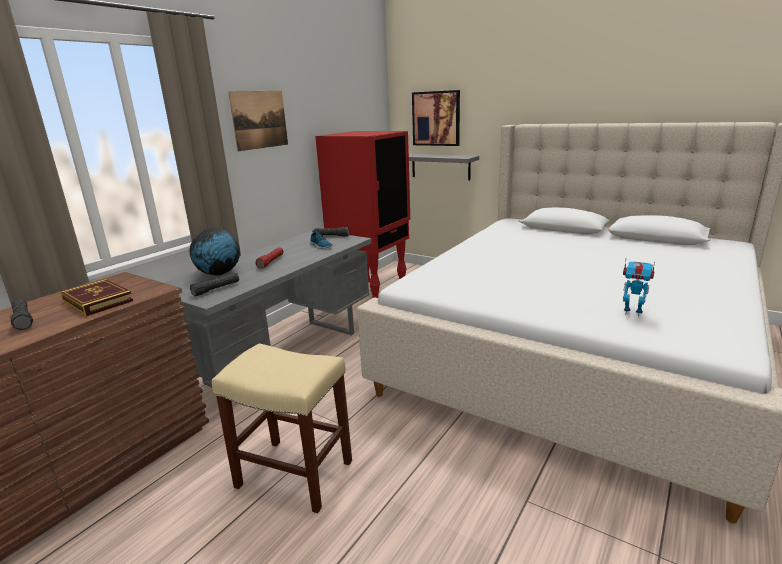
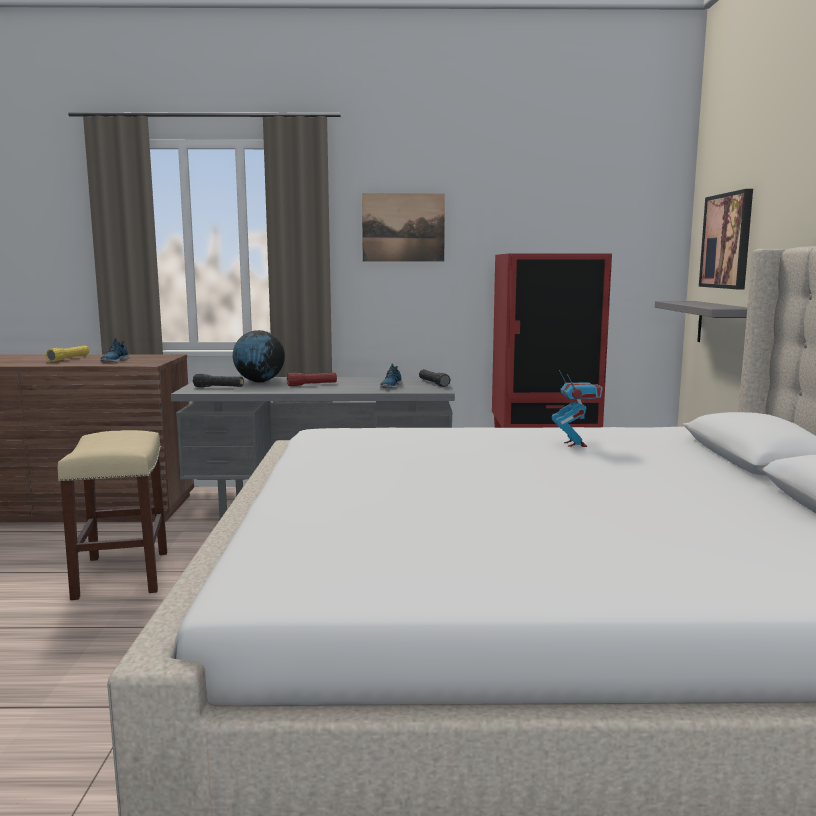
camera: 55 degrees right, 10 degrees down
black flashlight [11,298,33,330] -> yellow flashlight [46,345,90,362]
book [60,279,133,316] -> shoe [100,338,129,362]
toy robot [623,261,655,317] -> toy robot moved to [552,370,603,447]

